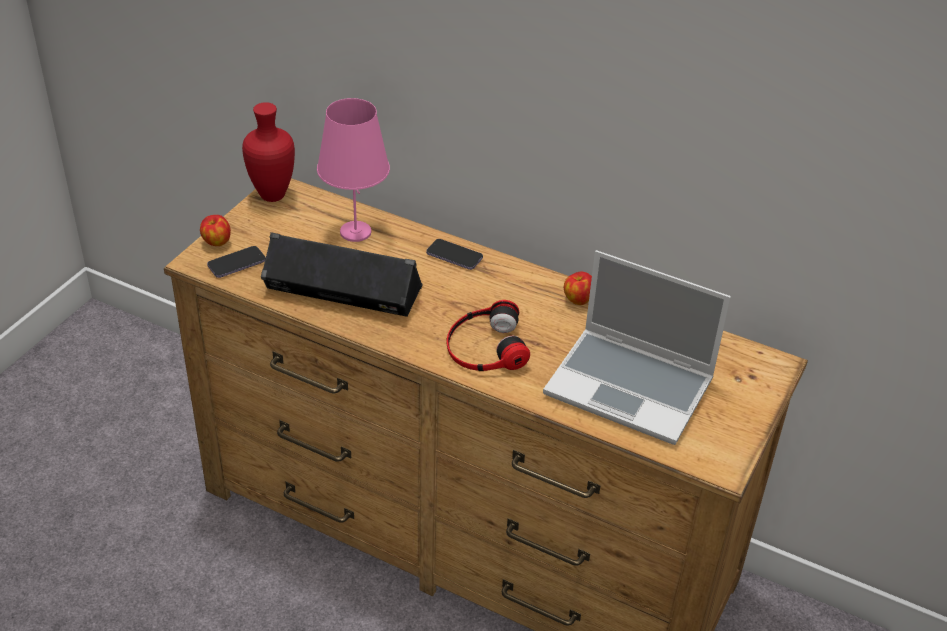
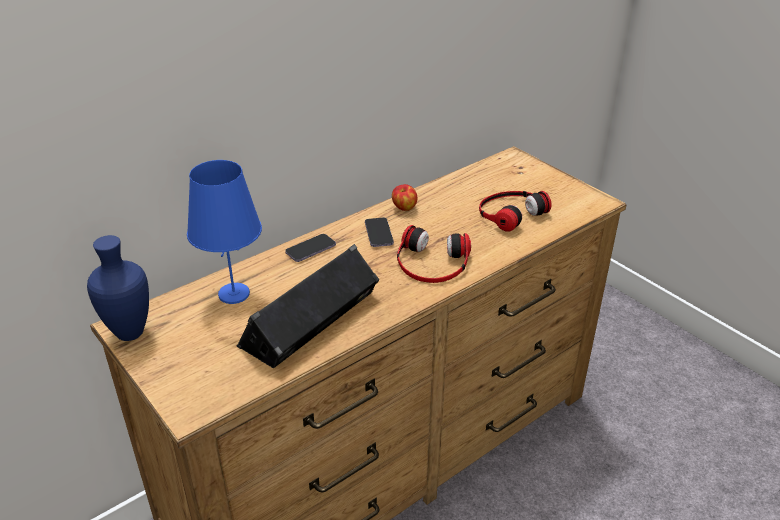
camera: 65 degrees left, 5 degrees down
apple [200,215,231,246] -> none
phone [207,246,266,278] -> phone moved to [365,218,394,247]
red vase [242,102,295,202] -> blue vase [87,235,149,341]
pink table lamp [317,98,390,242] -> blue table lamp [187,160,262,304]
laptop [543,250,731,445] -> headphones [479,191,552,232]

